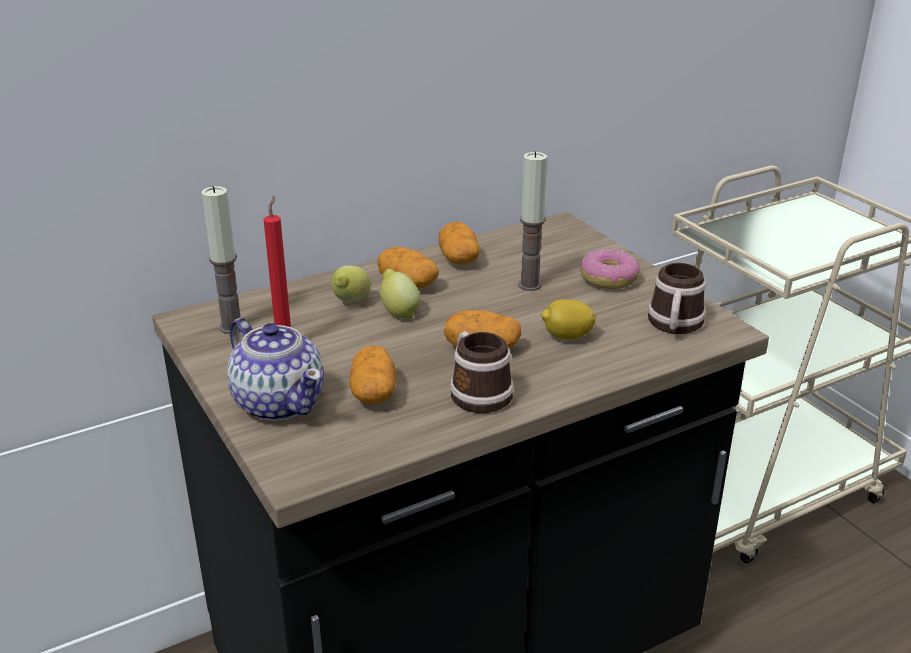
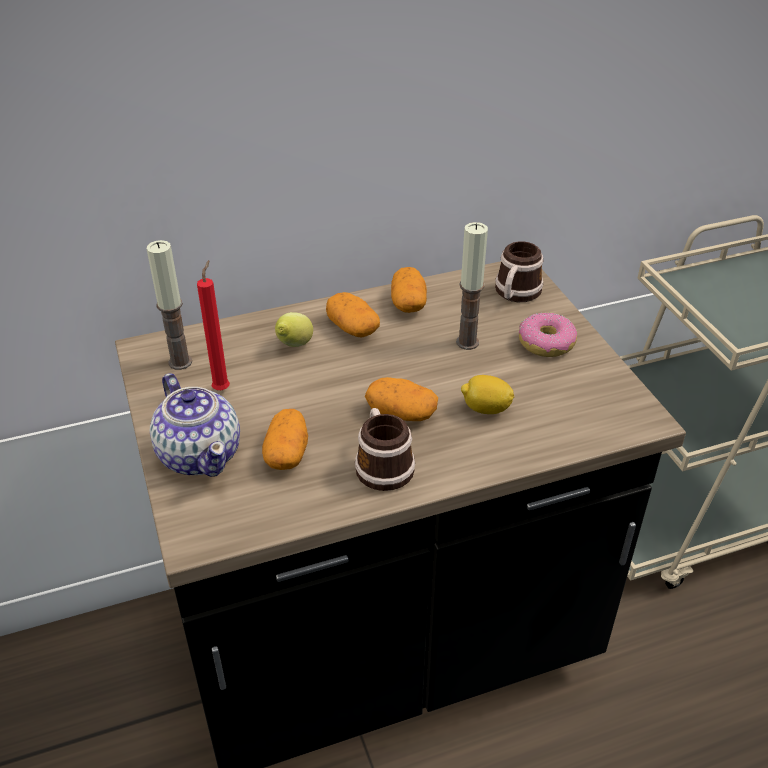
camera: 10 degrees right, 10 degrees up
lemon [380,269,420,318] -> none
mug [648,263,706,334] -> mug moved to [495,241,543,302]

